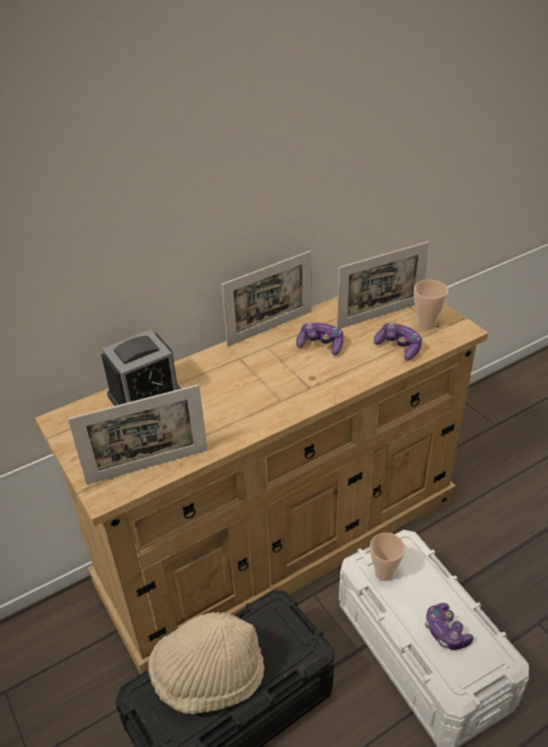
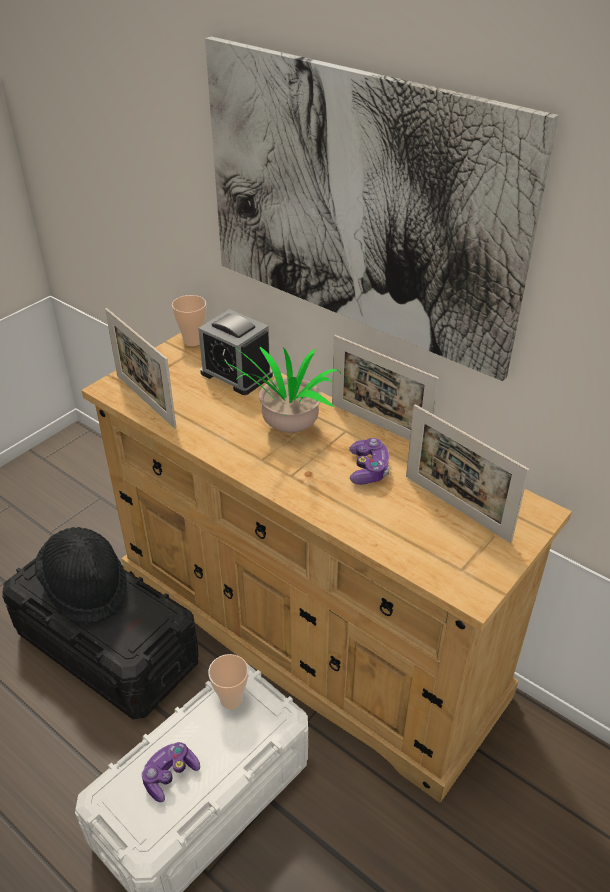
camera: 70 degrees right, 0 degrees up
beige hat [148,612,264,714] -> black hat [35,527,127,624]
game controller [374,323,422,360] -> none
cup [414,280,449,330] -> cup moved to [172,295,206,346]
none -> picture [205,36,559,381]
none -> potted plant [223,346,341,433]

